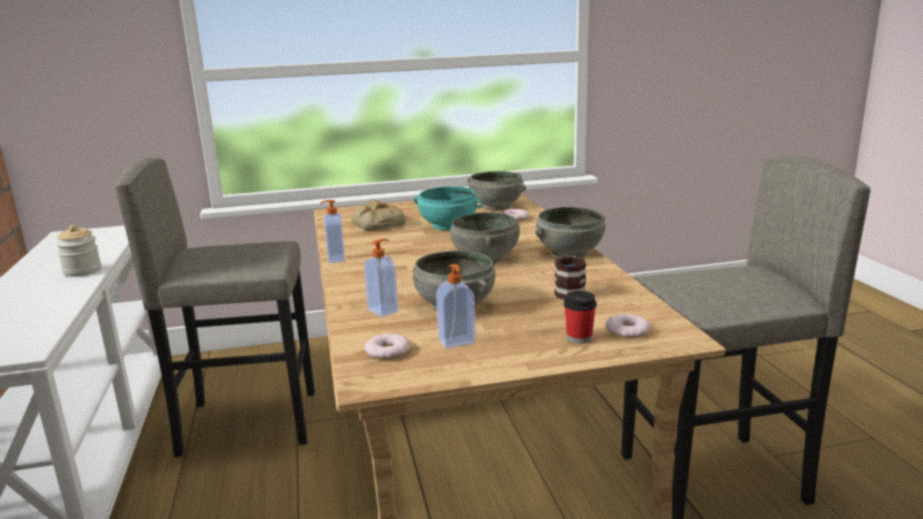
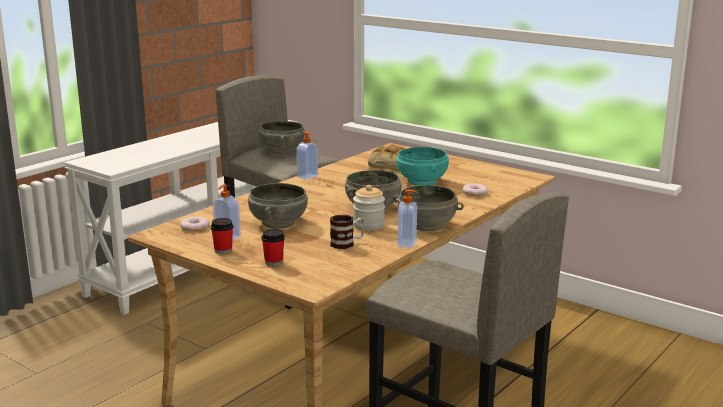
camera: 50 degrees right, 0 degrees up
jar [56,225,101,277] -> jar moved to [353,185,385,231]
soap dispenser [364,239,399,317] -> soap dispenser moved to [397,190,418,248]
grey bowl [468,171,526,210] -> grey bowl moved to [259,121,305,154]
donut [605,314,651,338] -> none
none -> cup [211,218,233,254]

